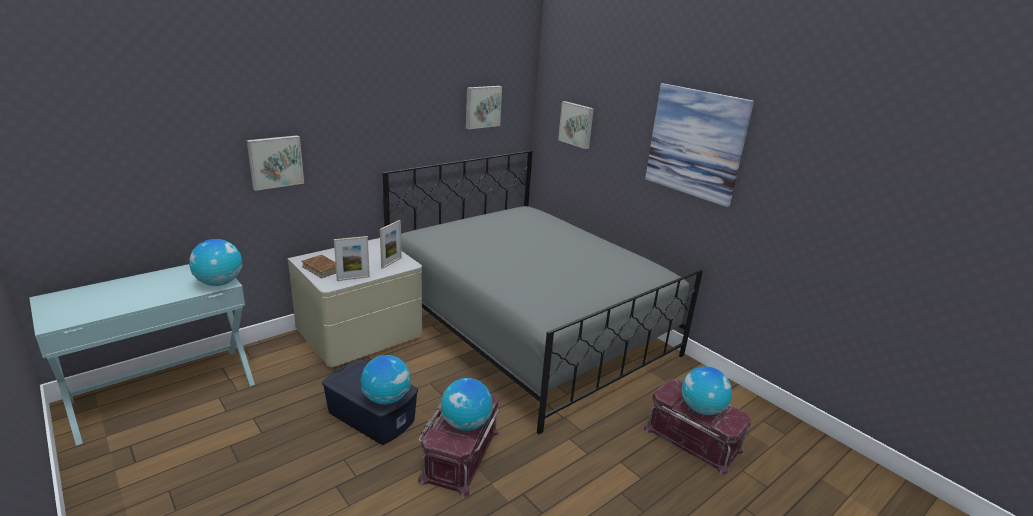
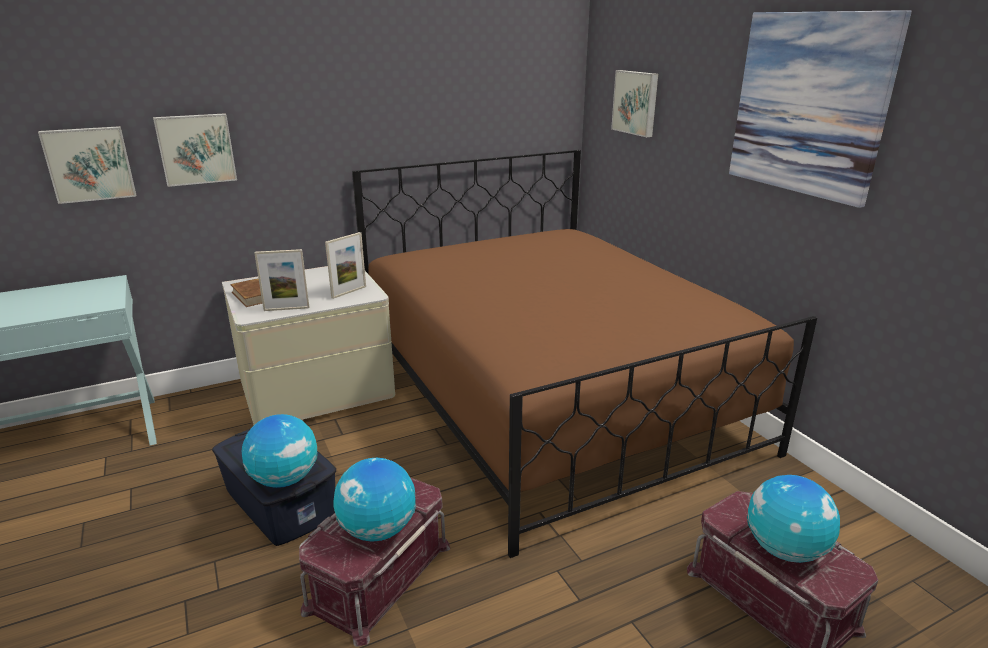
camera: 15 degrees right, 0 degrees up
globe [189,239,242,286] -> none
grey bed [383,151,703,435] -> brown bed [352,150,817,558]
picture [466,86,502,129] -> picture moved to [38,126,136,204]

